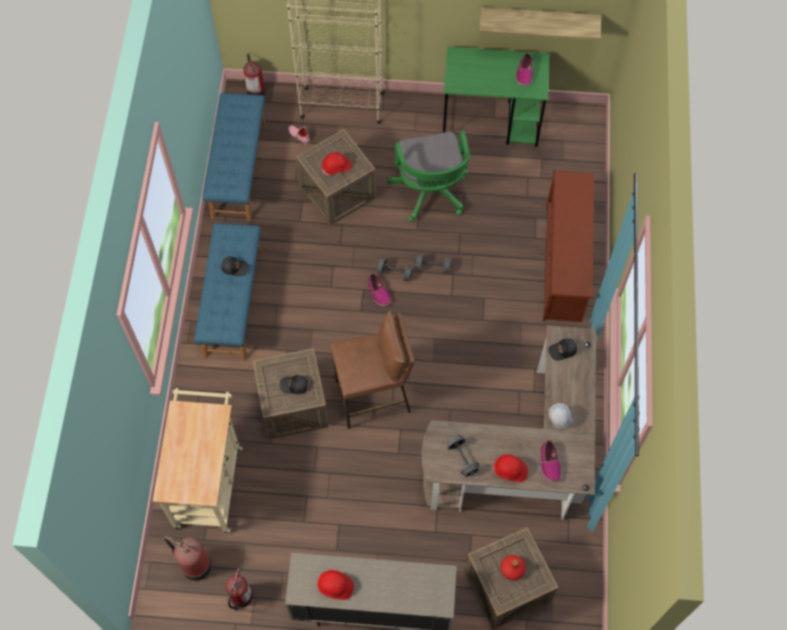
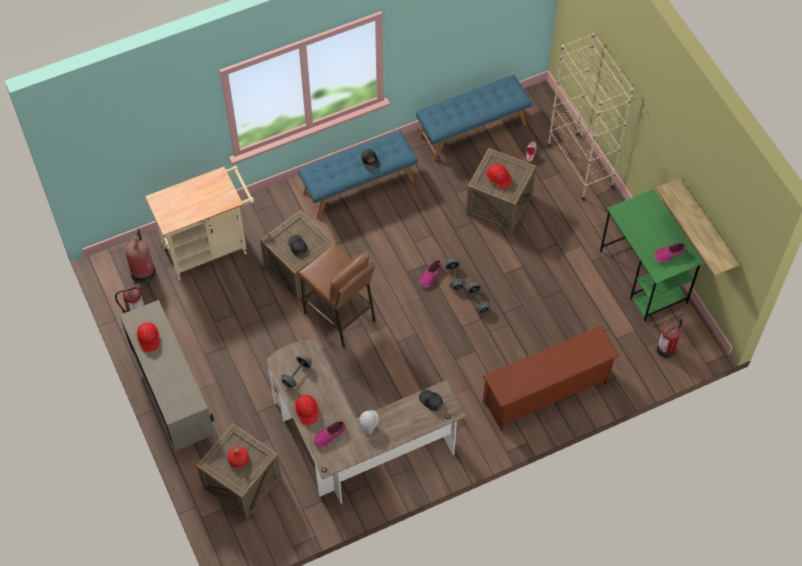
camera: 60 degrees right, 5 degrees down
fire extinguisher [243,54,265,96] -> fire extinguisher moved to [657,319,682,358]
green office chair [387,130,470,221] -> none

